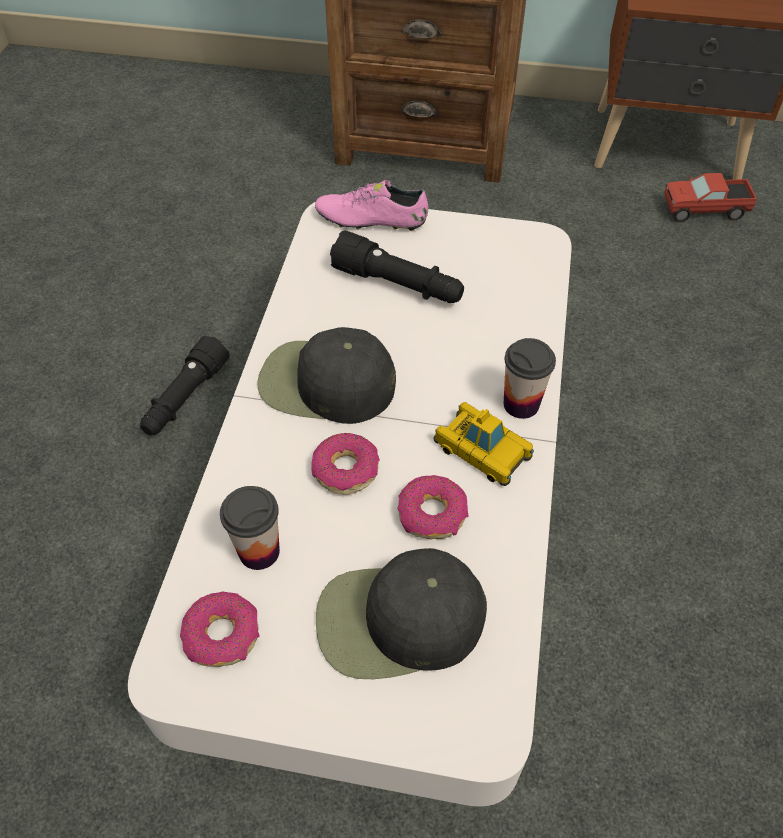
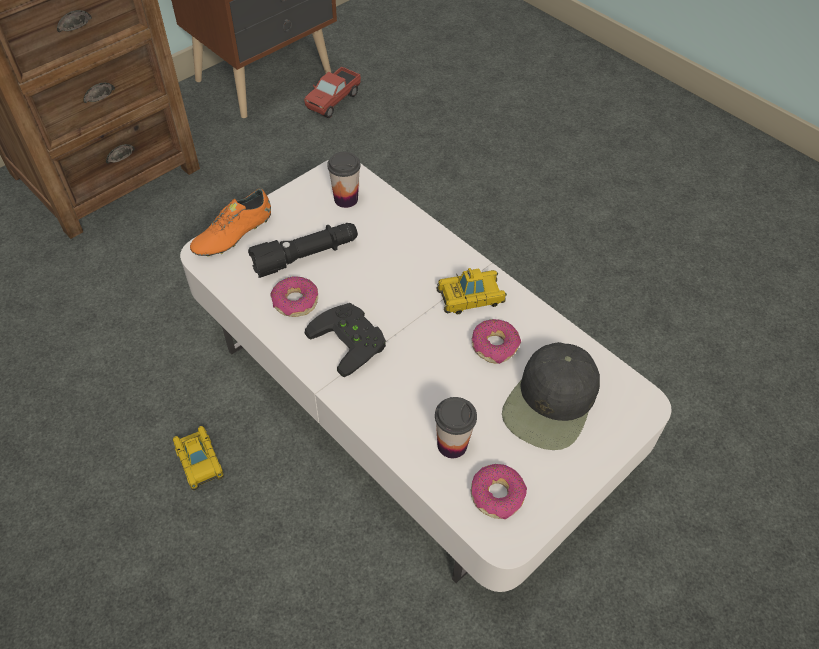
camera: 55 degrees left, 0 degrees up
black flashlight [140,336,230,435] -> toy car [173,426,224,490]
black cap [257,327,396,424] -> black game controller [305,303,386,377]
donut [311,433,380,495] -> donut moved to [270,276,318,317]
pink shoe [315,180,428,231] -> orange shoe [190,189,271,257]
cup [504,338,556,419] -> cup moved to [327,152,361,208]

